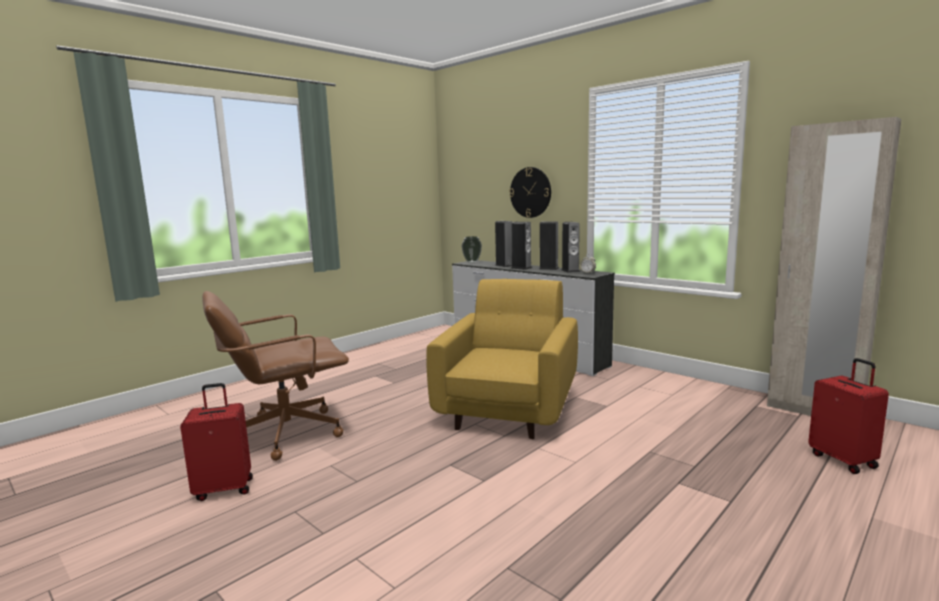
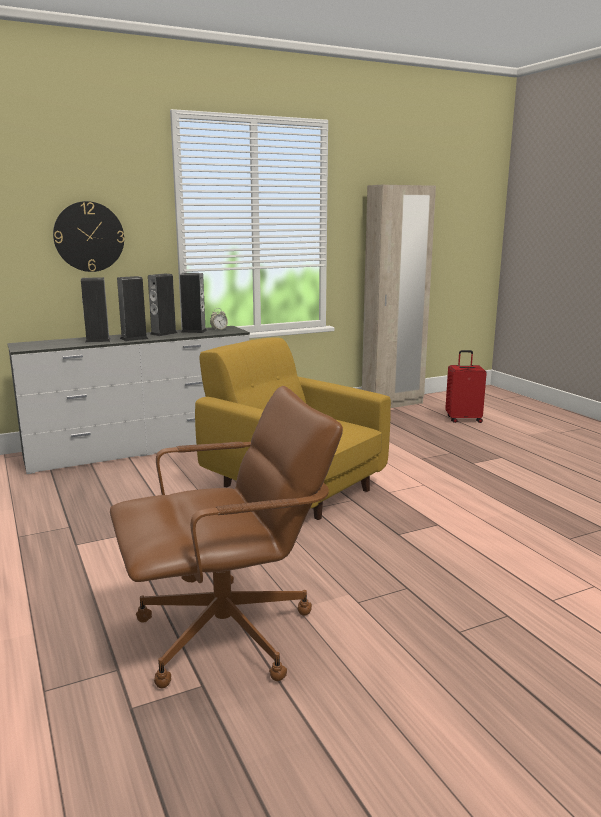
camera: 70 degrees left, 5 degrees up
red suitcase [180,383,253,501] -> none
brown office chair [202,291,349,461] -> brown office chair turned 105 degrees counterclockwise [110,386,343,688]
vase [462,236,482,263] -> none

